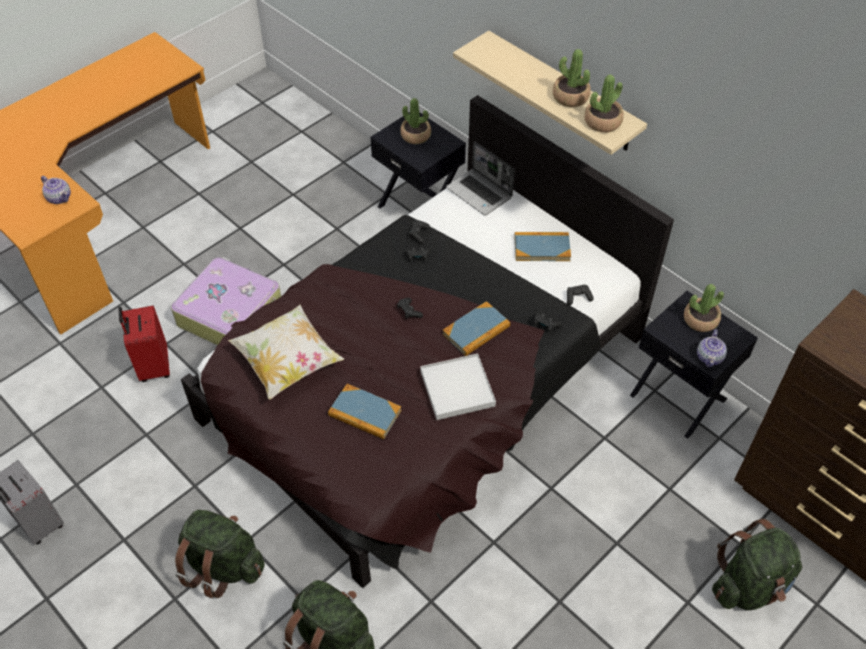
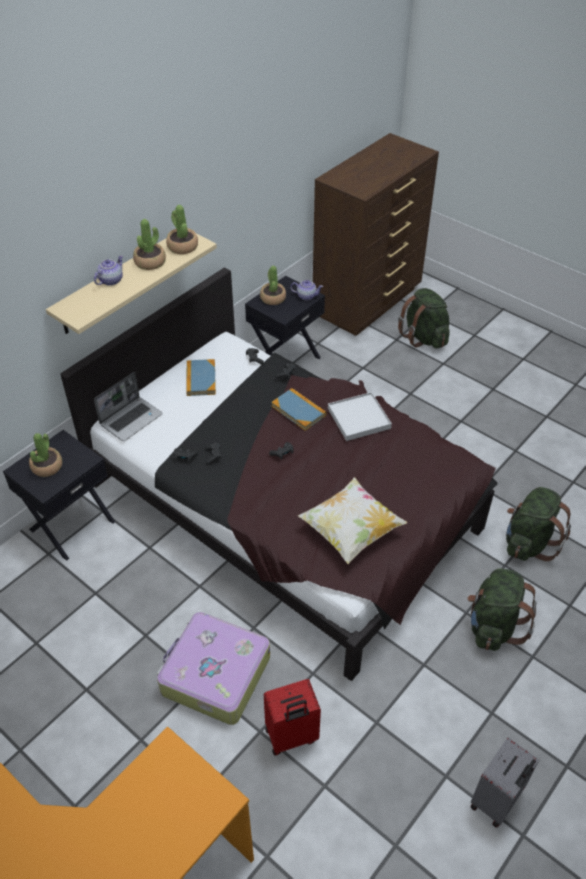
camera: 95 degrees left, 5 degrees down
teapot [41,176,71,204] -> teapot moved to [94,255,123,286]
book [328,384,401,439] -> none

